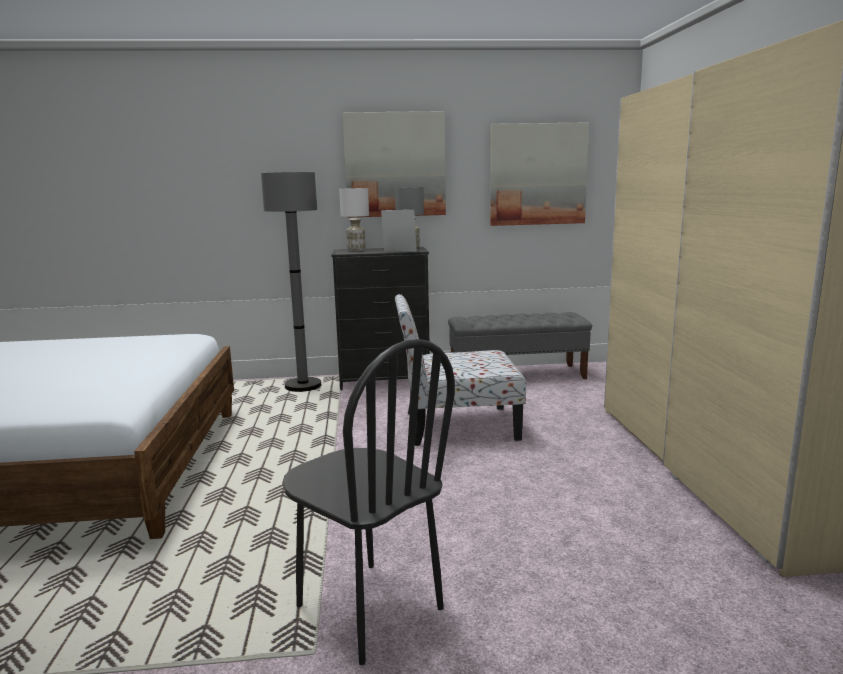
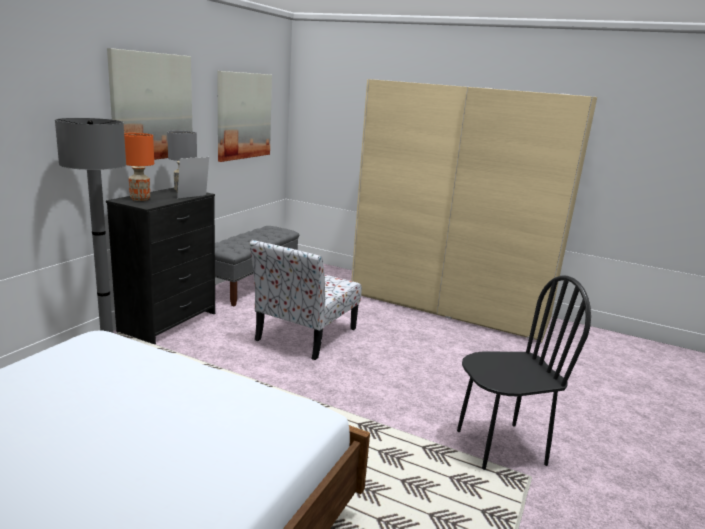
camera: 60 degrees left, 5 degrees up
white table lamp [339,188,369,251] -> orange table lamp [124,133,154,201]

